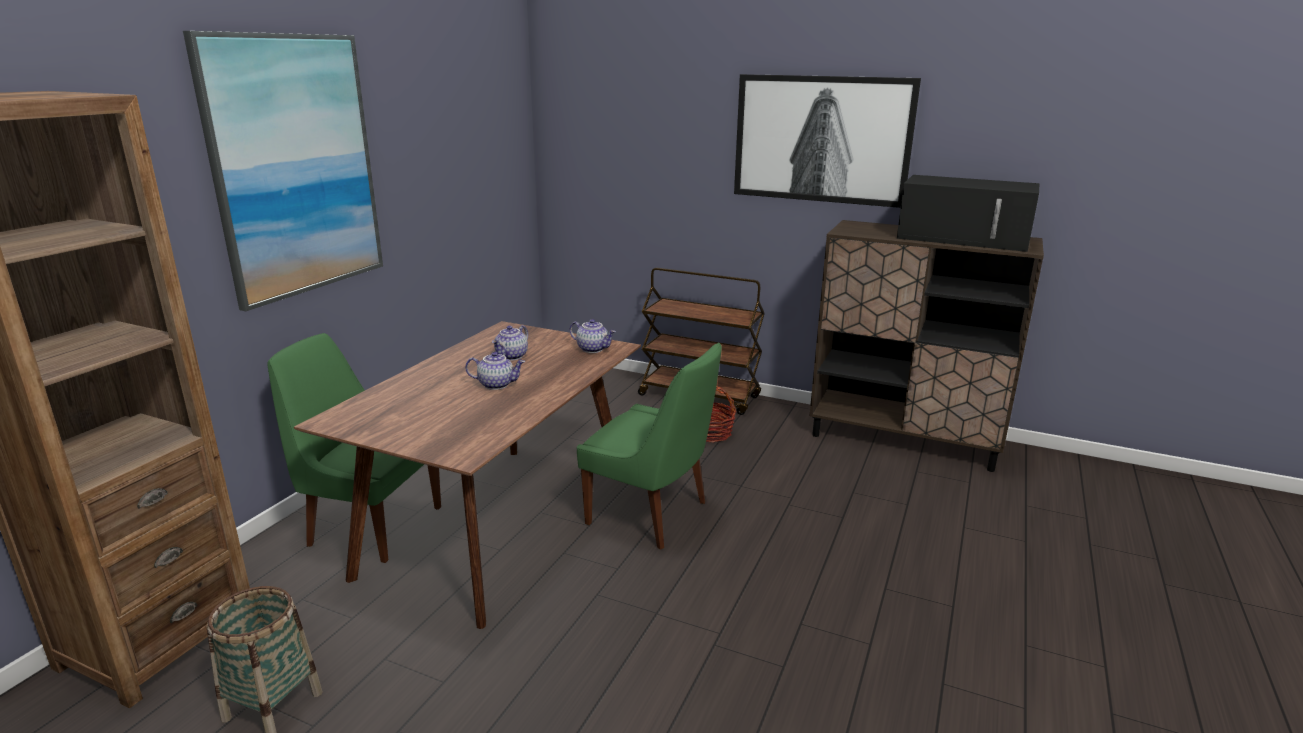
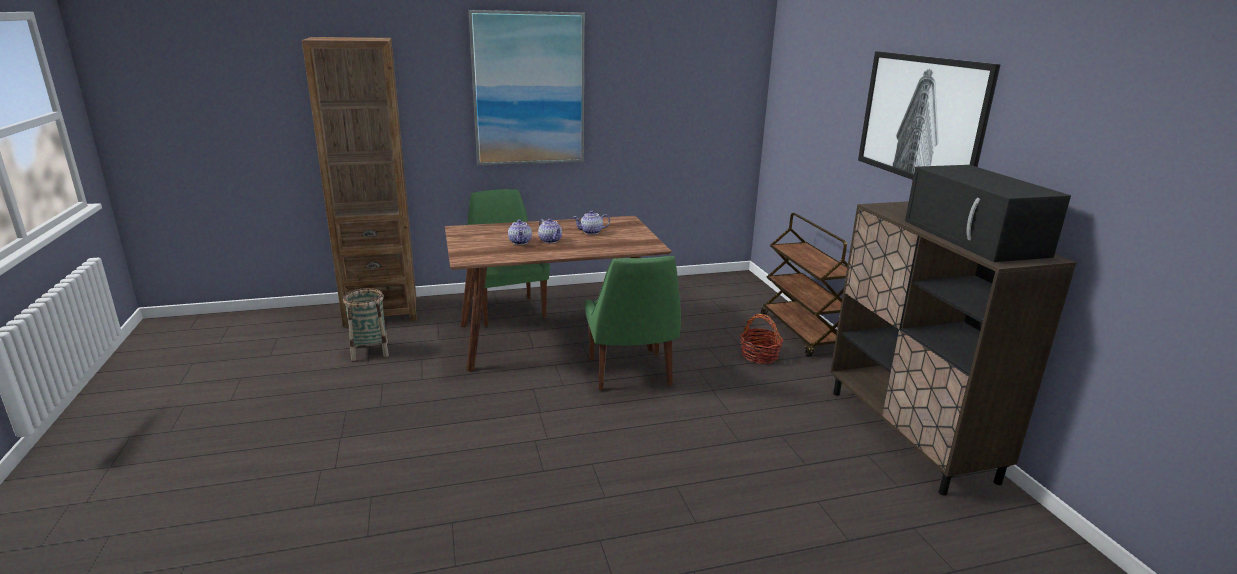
camera: 50 degrees right, 0 degrees up
teapot [570,319,616,353] -> teapot moved to [508,220,532,245]

